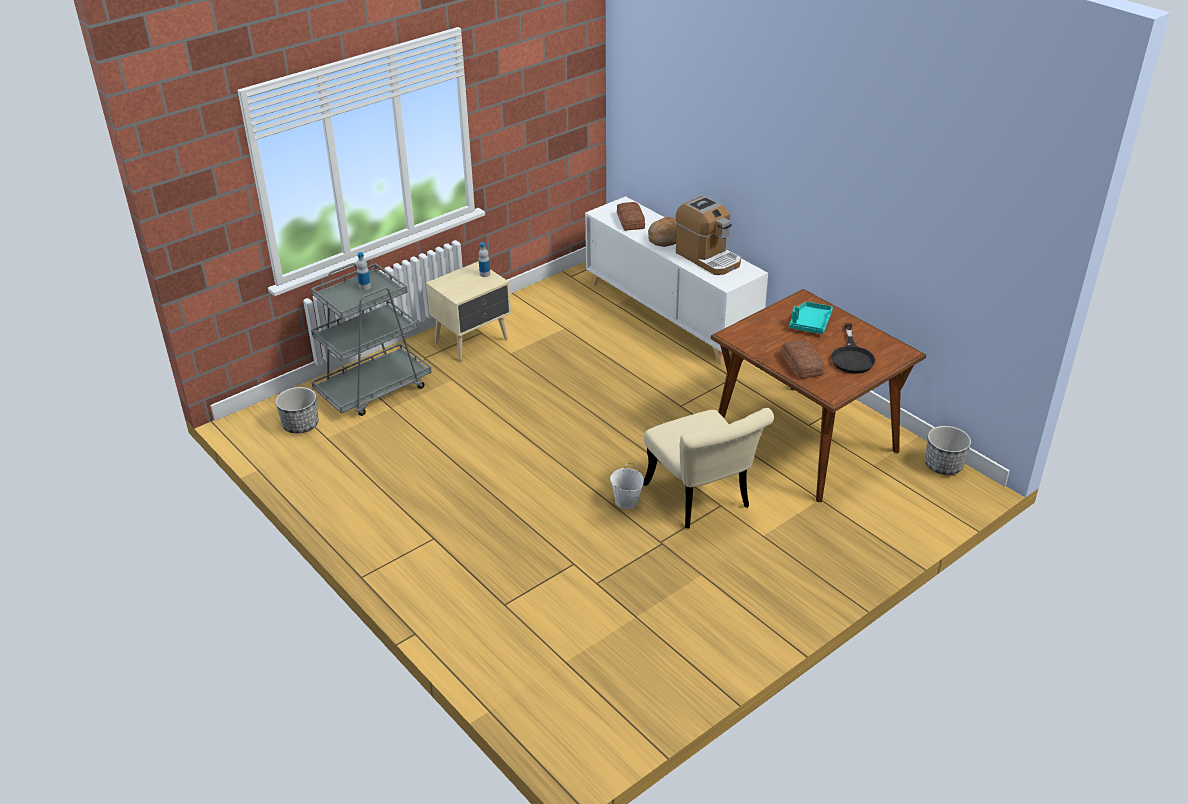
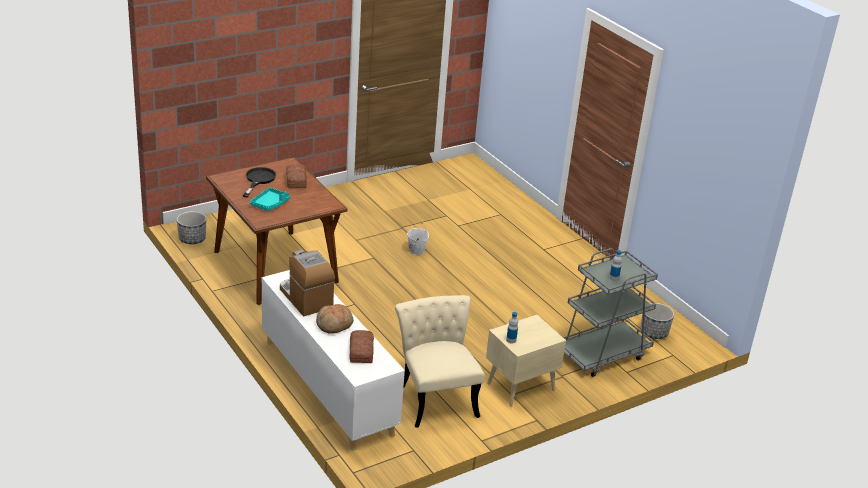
camera: 175 degrees left, 5 degrees down
beige chair [643,408,774,528] -> beige chair moved to [395,295,485,427]

